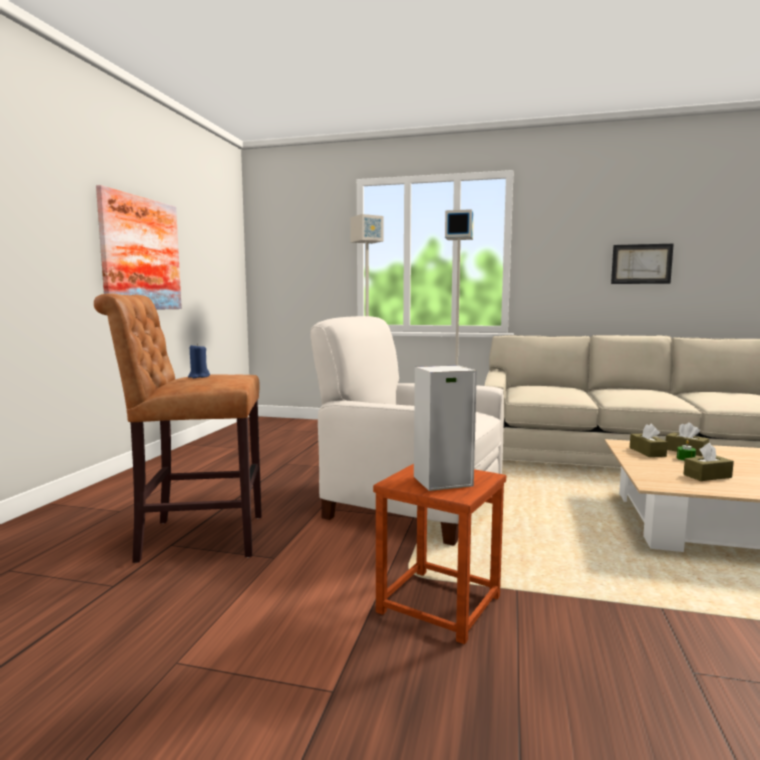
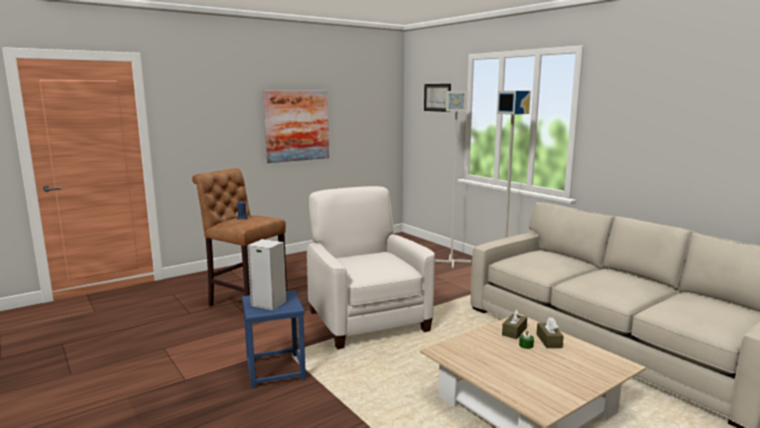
camera: 40 degrees right, 5 degrees up
brown stool [373,464,506,644] -> blue stool [242,290,306,389]
picture [611,244,674,284] -> picture moved to [424,84,451,112]
brown tissue box [683,443,734,481] -> none

